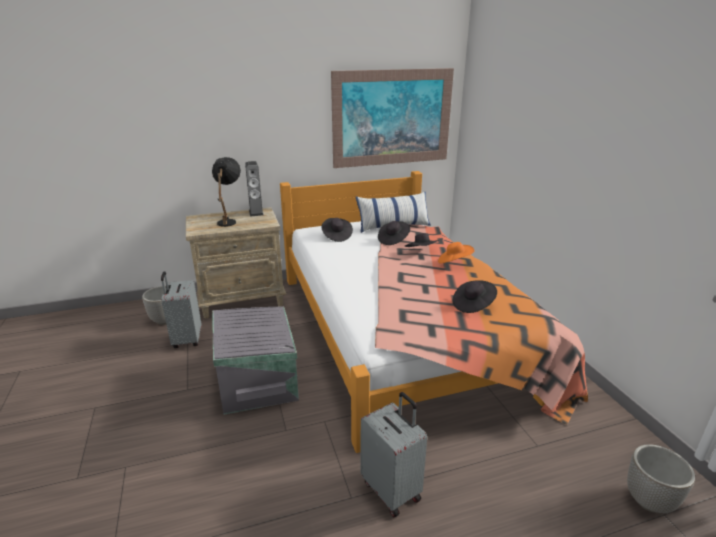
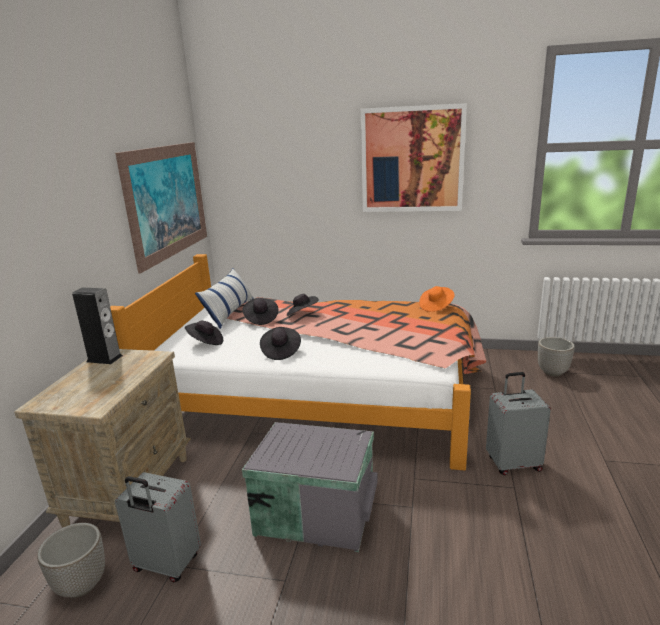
camera: 60 degrees left, 5 degrees down
black table lamp [212,157,241,227] -> none
orange hat [438,242,474,264] -> orange hat moved to [419,286,455,312]
black hat [453,280,497,313] -> black hat moved to [260,327,301,360]
none -> picture [361,103,467,212]

